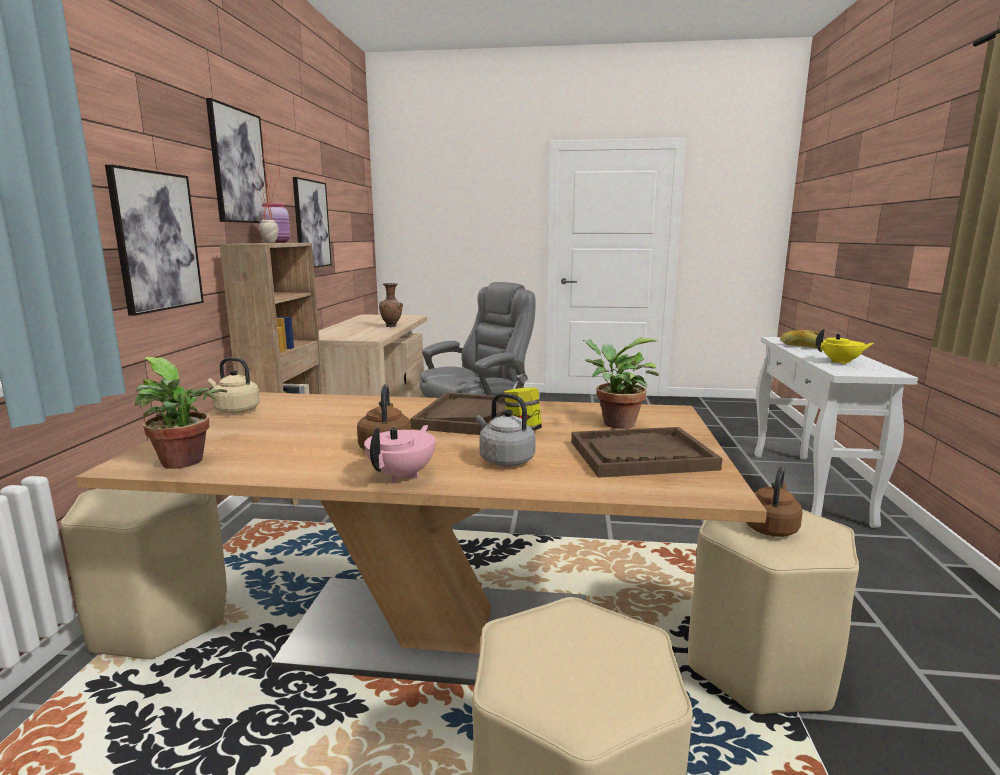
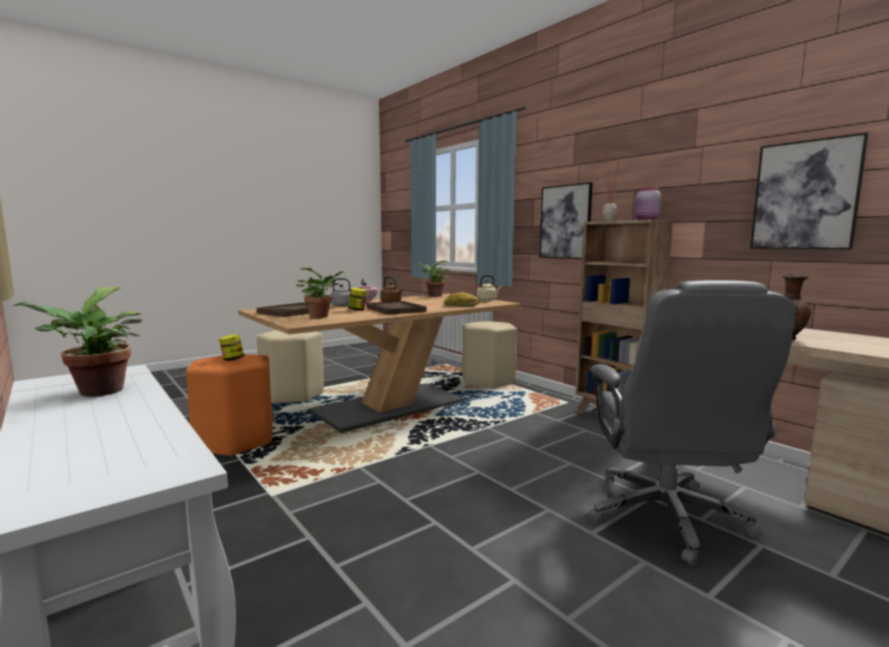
camera: 135 degrees right, 5 degrees down
picture [206,98,267,223] -> none
beige stool [688,509,859,714] -> orange stool [186,354,273,457]
brown kettle [746,467,803,537] -> jar [219,334,244,361]
bread [780,330,824,349] -> bread moved to [444,292,479,306]
yellow teapot [816,329,874,365] -> potted plant [13,287,142,397]

